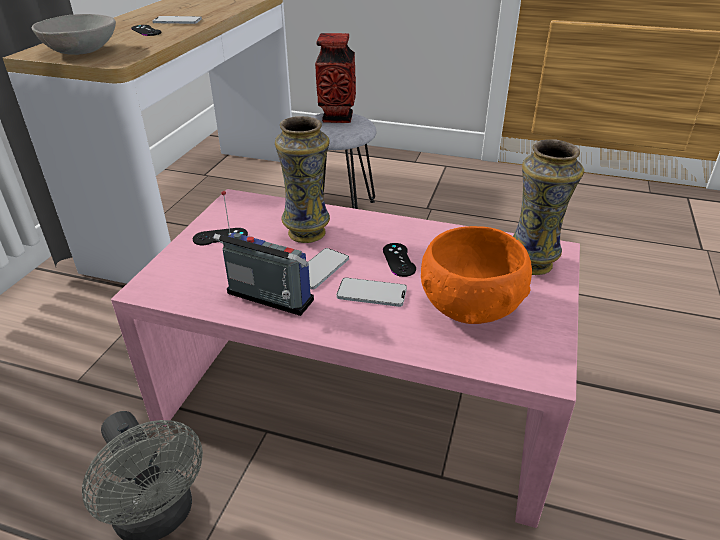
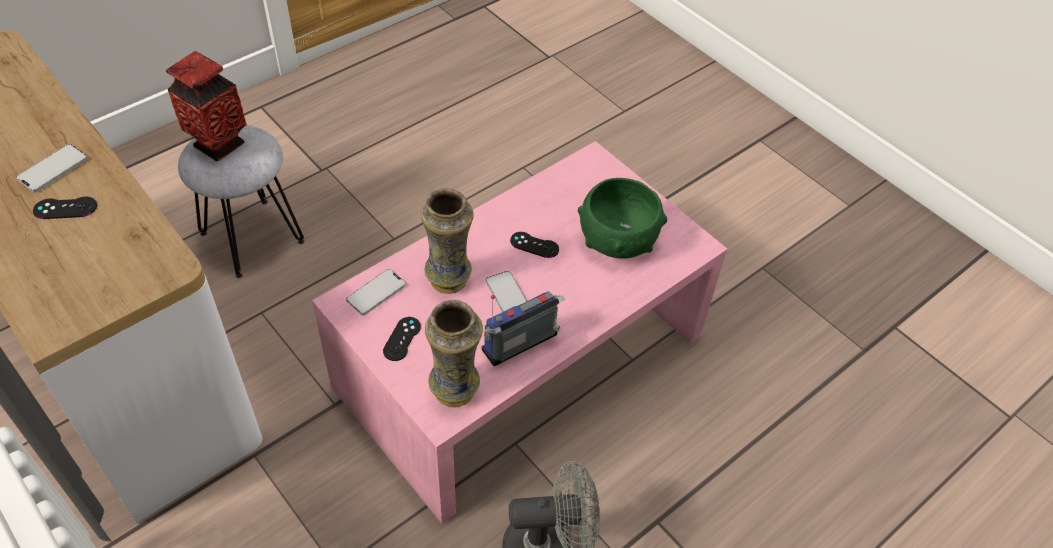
camera: 60 degrees left, 15 degrees up
grey bowl [32,14,116,55] -> none
phone [336,278,407,307] -> phone moved to [346,269,406,316]
orange bowl [421,226,532,324] -> green bowl [578,178,667,259]
vase [513,139,584,275] -> vase moved to [425,300,483,407]

